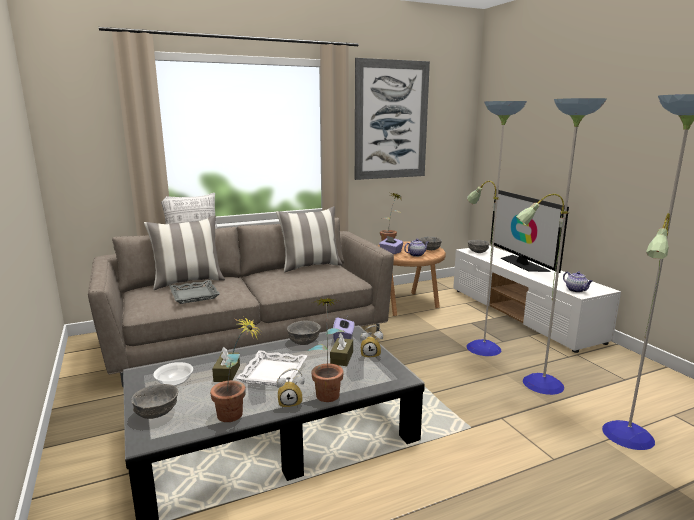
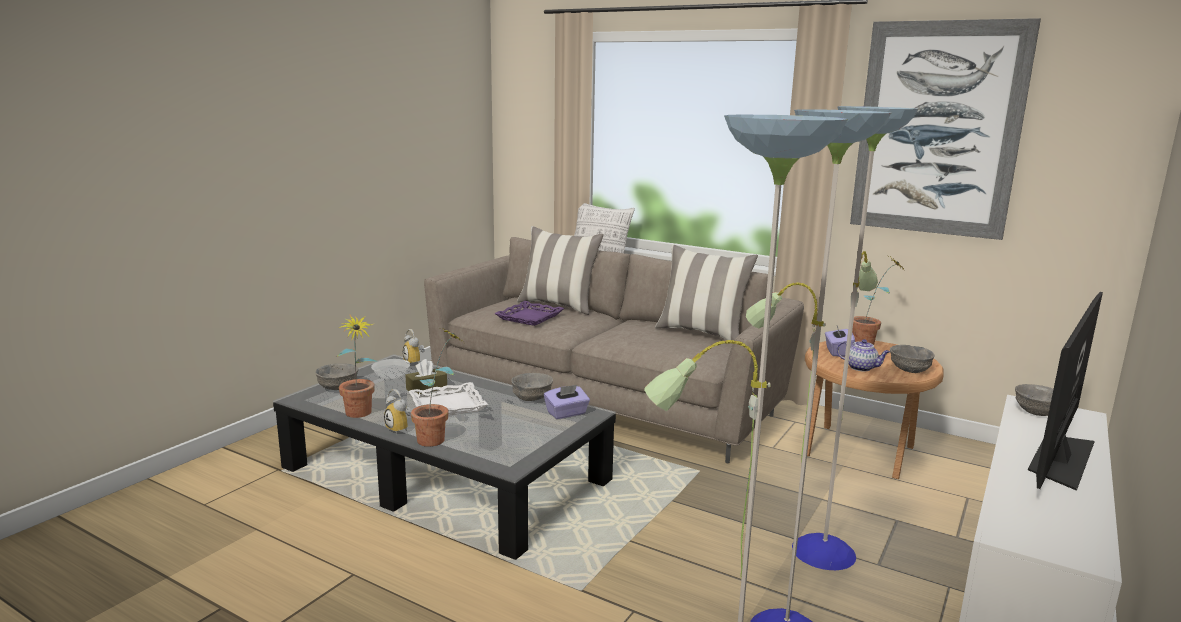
camera: 55 degrees right, 0 degrees up
grey tray [169,280,220,304] -> purple tray [494,301,564,326]
brown tissue box [330,333,353,366] -> none
alarm clock [360,325,383,358] -> alarm clock moved to [402,329,425,365]
teapot [563,271,593,293] -> none

